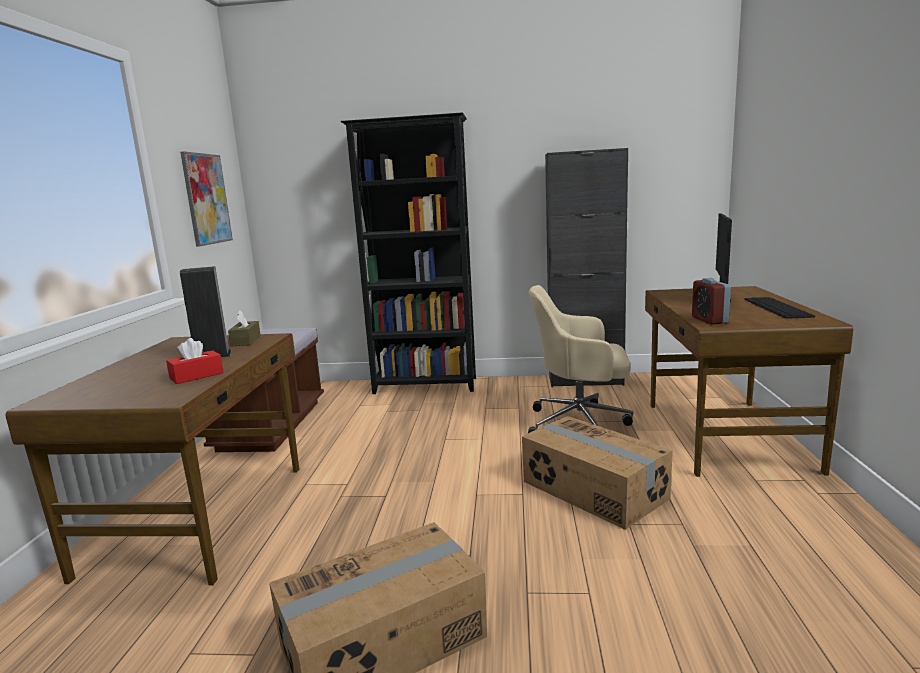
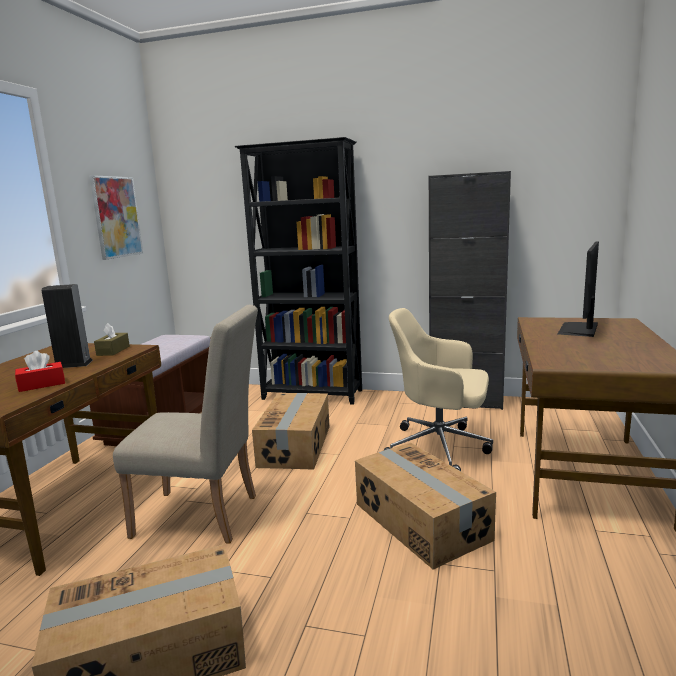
camera: 10 degrees right, 0 degrees up
alarm clock [692,278,731,325] -> none
keyboard [744,297,815,319] -> none
none -> beige chair [113,305,258,544]
none -> cardboard box [252,393,329,470]

